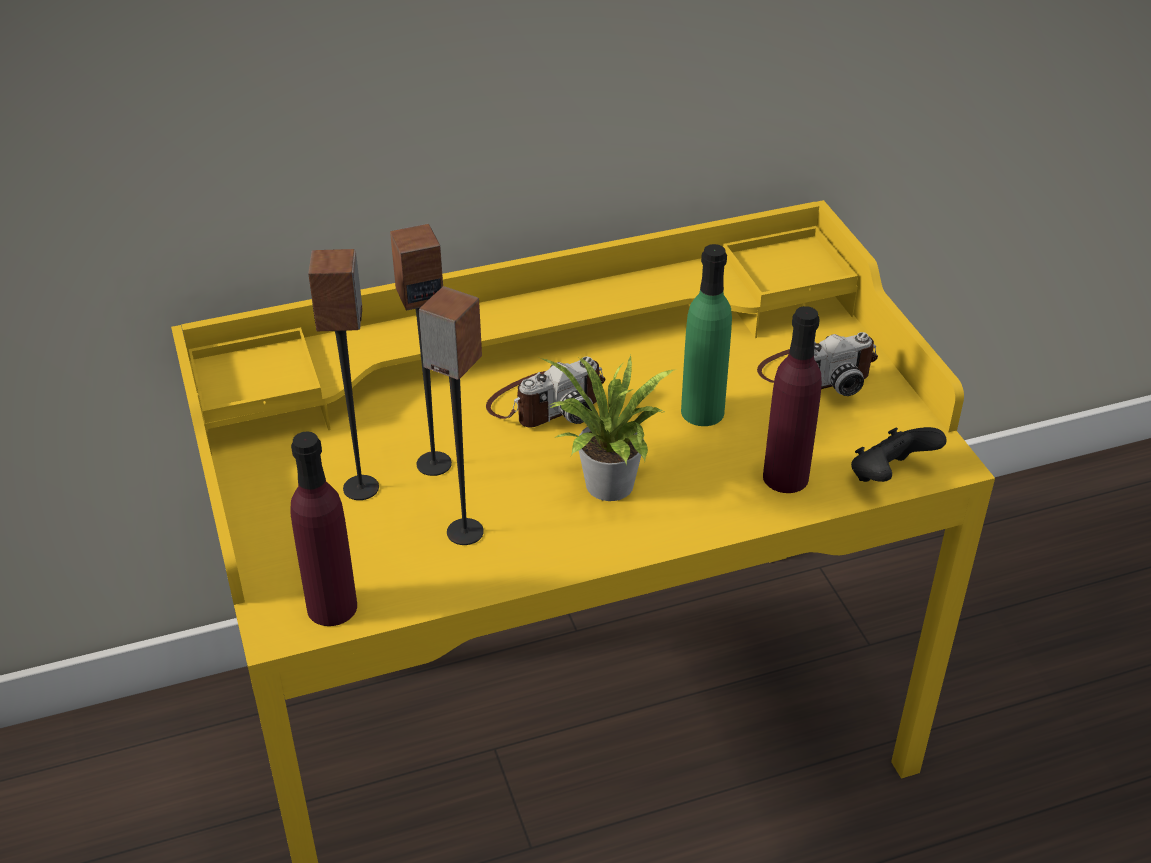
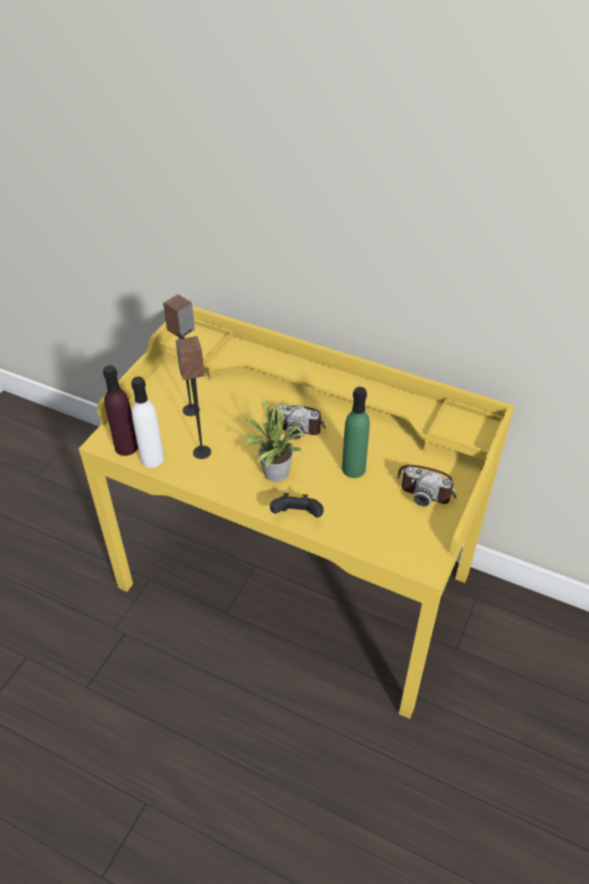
camera: 45 degrees right, 5 degrees up
speaker [390,223,452,476] -> none
purple bottle [763,306,822,493] -> none
black game controller [851,427,947,482] -> black game controller moved to [270,493,324,518]
none -> white bottle [131,377,164,468]

